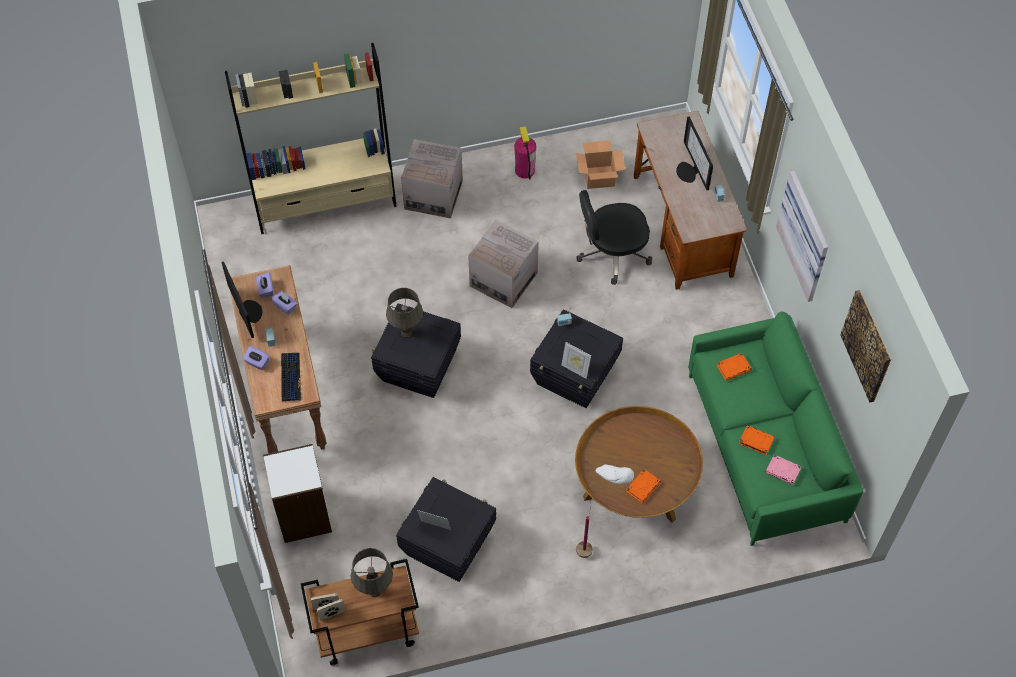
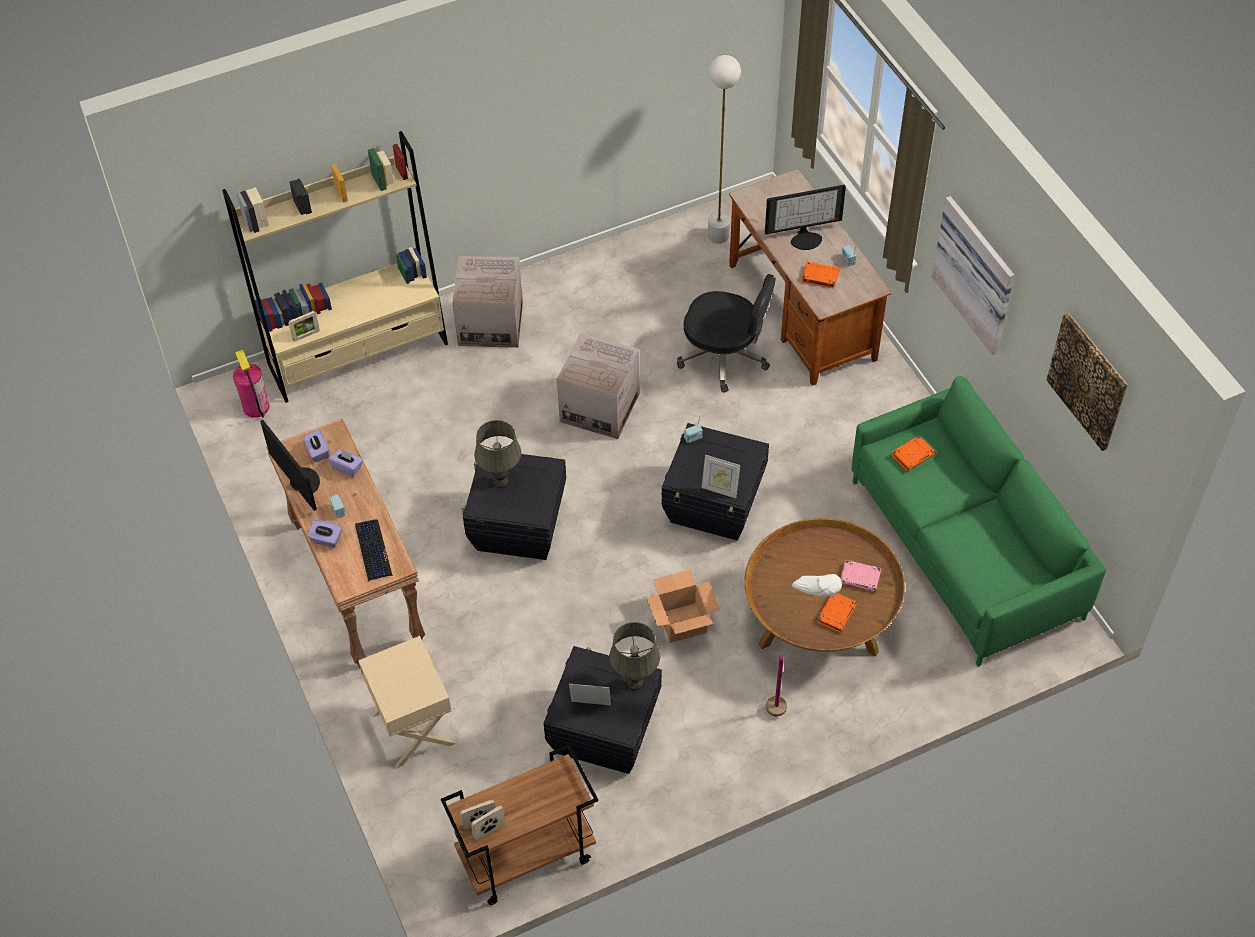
camera: 10 degrees left, 5 degrees down
white bookcase [263,444,332,543] -> beige nightstand [358,636,456,769]
grey table lamp [351,548,393,597] -> grey table lamp moved to [609,622,660,690]
fire extinguisher [514,126,536,179] -> fire extinguisher moved to [233,350,269,418]
cardboard box [576,140,626,189] -> cardboard box moved to [646,570,720,643]
black office chair [576,190,652,285] -> black office chair turned 135 degrees counterclockwise [677,274,776,392]
monitor [676,116,713,190] -> monitor turned 75 degrees counterclockwise [765,185,846,250]
orange book [739,425,774,455] -> orange book moved to [801,262,840,288]
pink book [765,455,801,485] -> pink book moved to [841,560,881,592]
none -> picture frame [288,311,320,342]
none -> white floor lamp [708,55,741,244]

